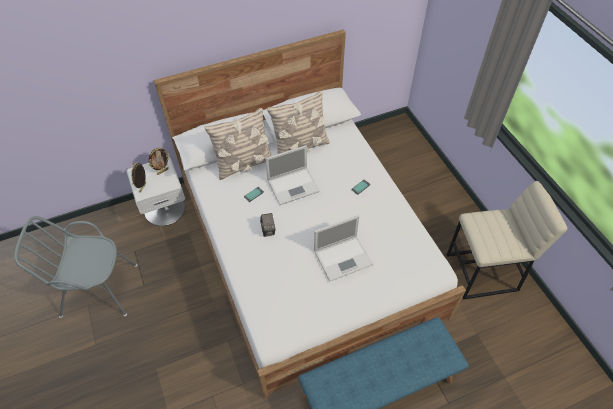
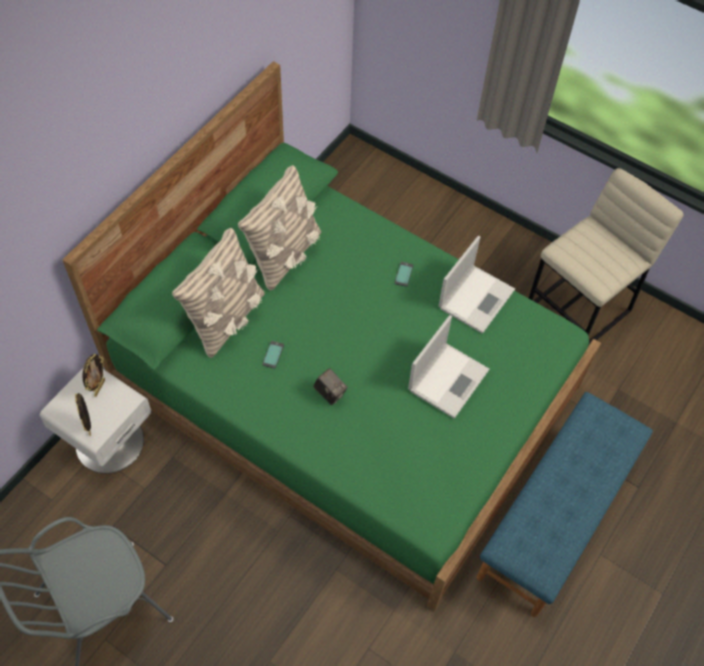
camera: 35 degrees left, 5 degrees up
white bed [154,30,466,398] -> green bed [62,61,601,611]
laptop [265,145,320,205] -> laptop moved to [439,236,515,333]

